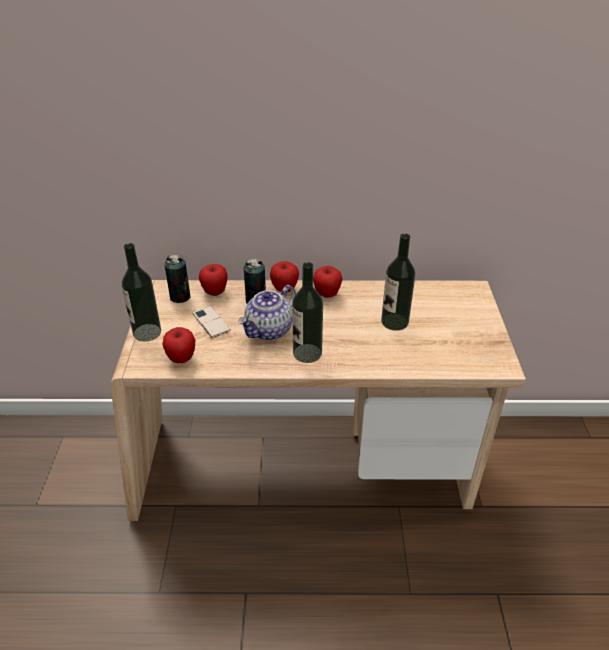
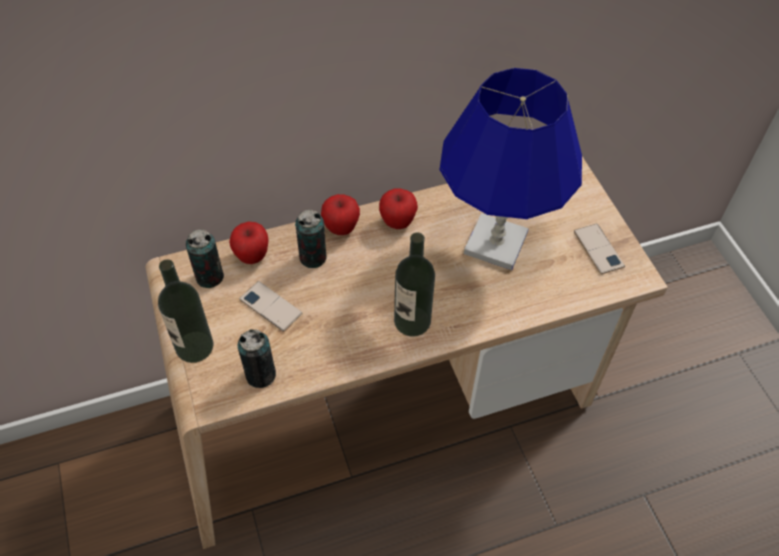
camera: 20 degrees left, 15 degrees up
apple [162,327,195,363] -> can [238,329,276,388]
teapot [238,285,296,340] -> none
bottle [381,233,415,331] -> blue table lamp [439,68,582,270]
none -> phone [574,224,625,274]

